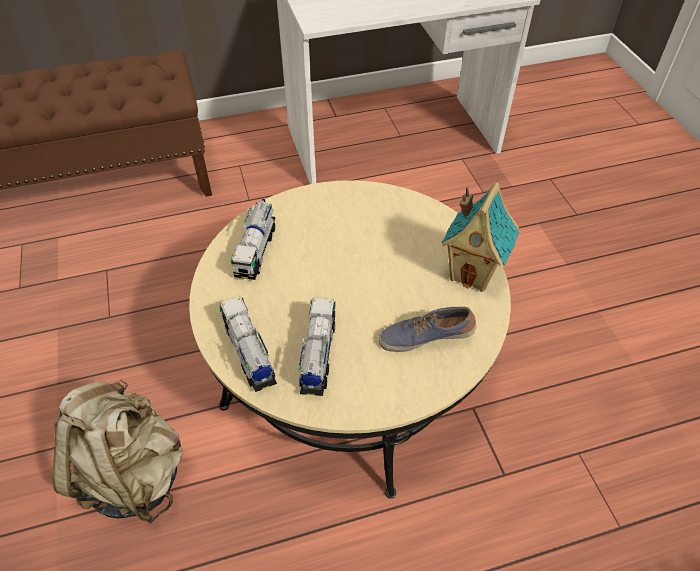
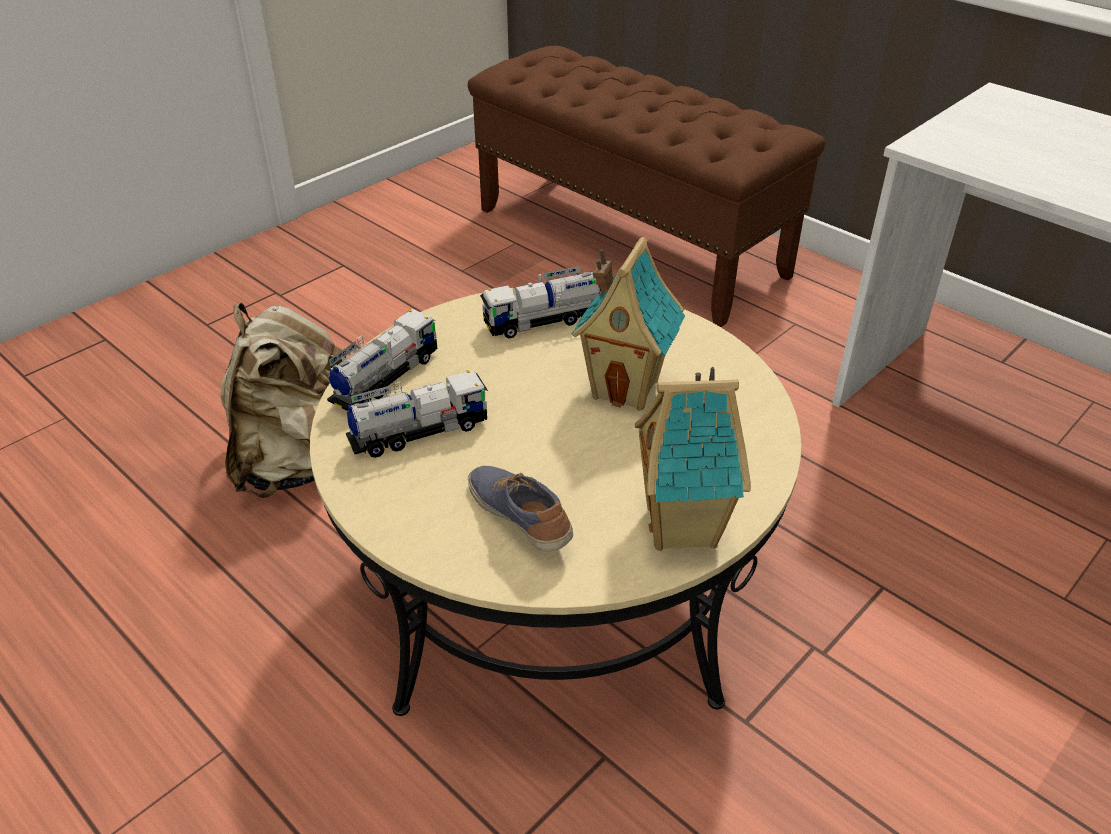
camera: 60 degrees right, 10 degrees down
none -> toy house [572,237,685,411]

